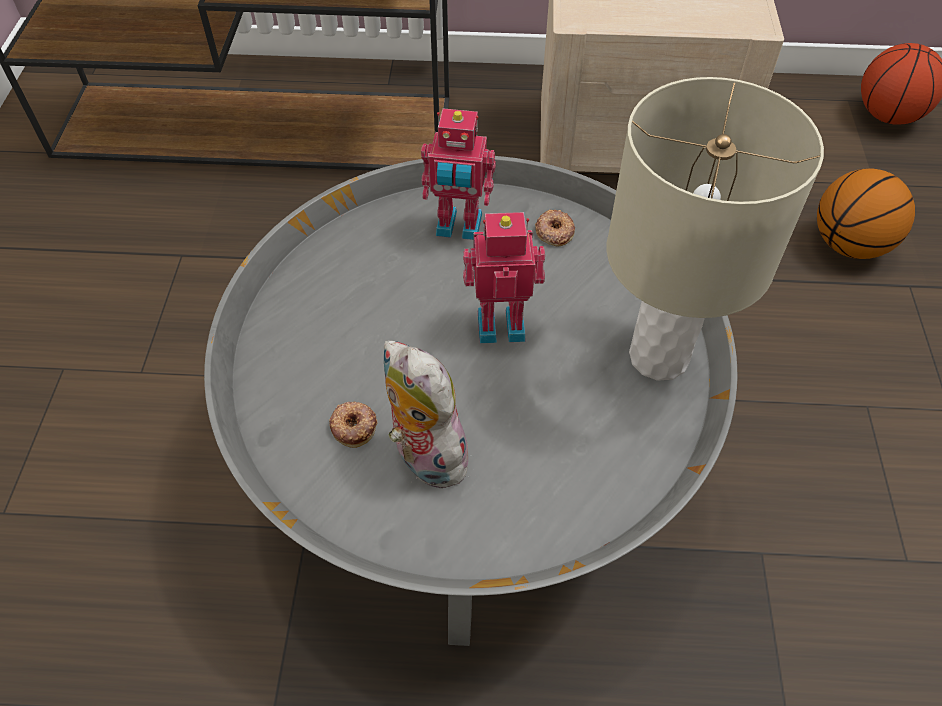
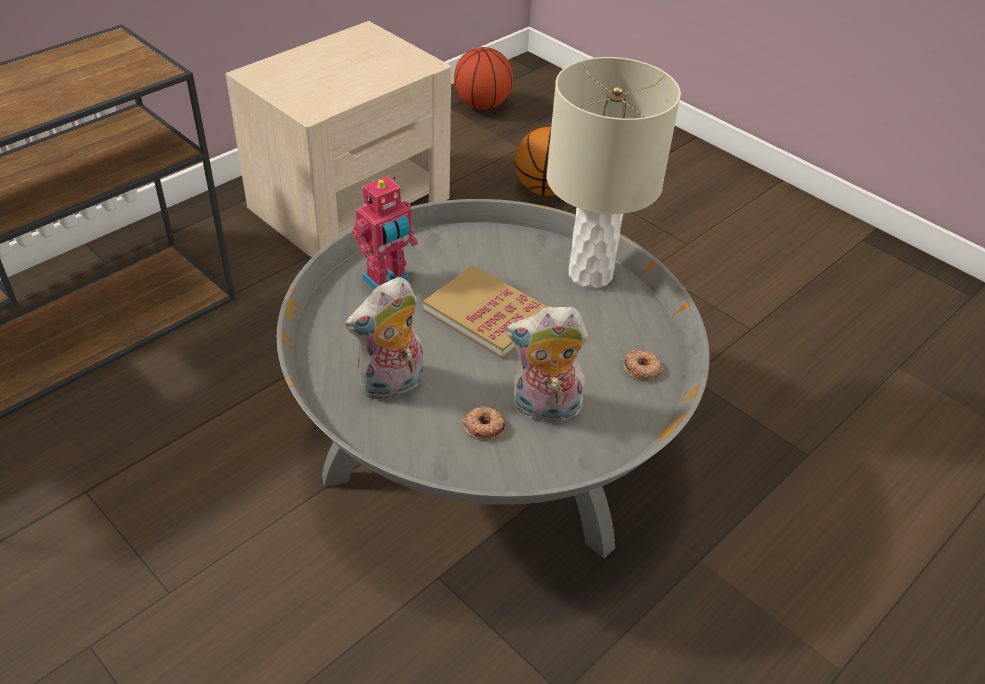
camera: 50 degrees left, 10 degrees down
toy robot [463,212,545,343] -> book [423,265,547,359]
donut [535,210,575,247] -> donut moved to [624,349,663,381]
none -> plush toy [346,277,423,400]

